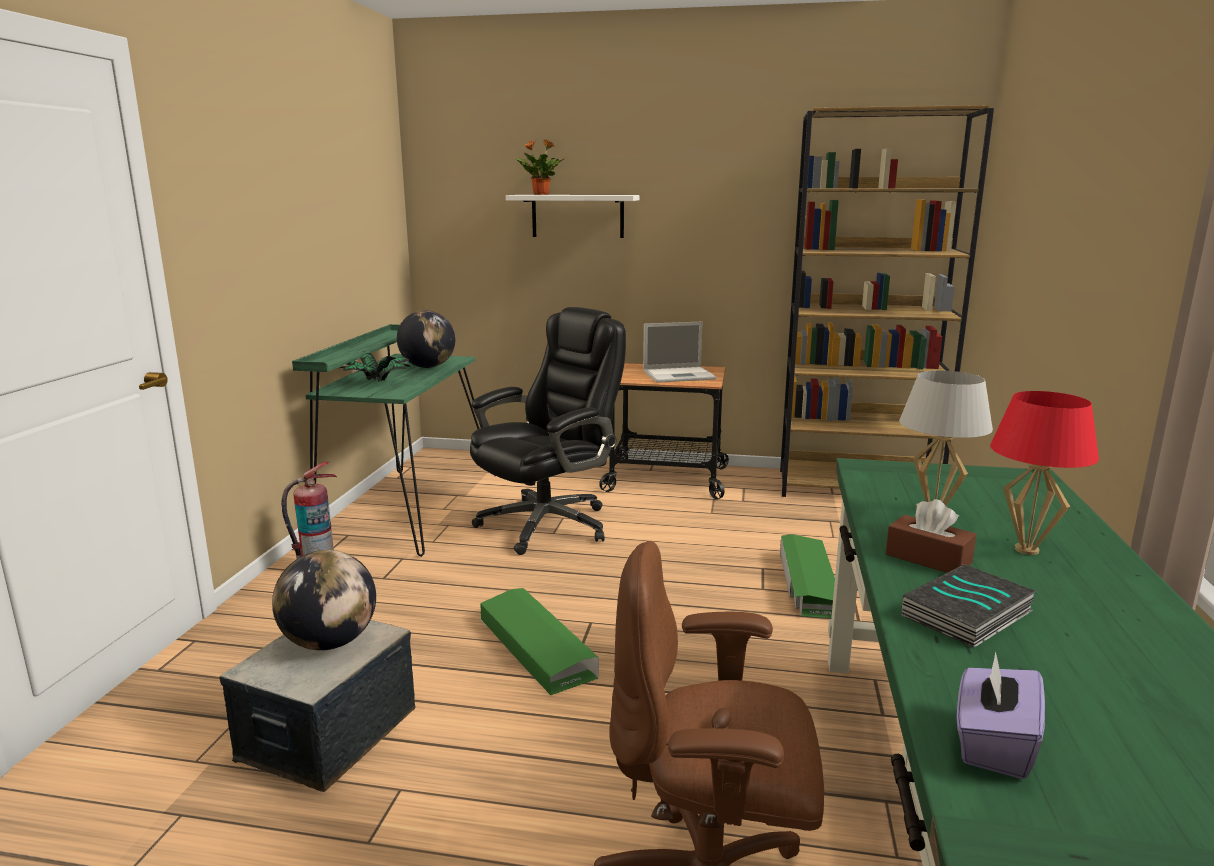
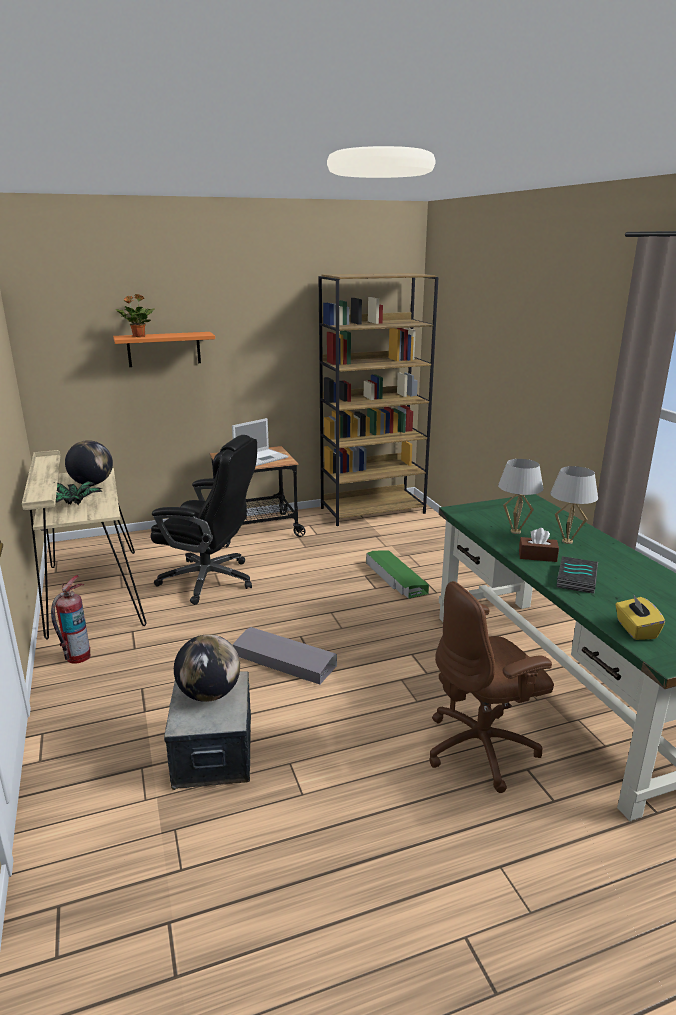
camera: 30 degrees left, 5 degrees up
green desk [292,324,495,557] -> beige desk [22,450,146,640]
black office chair [470,307,626,555] -> black office chair turned 90 degrees clockwise [151,435,257,605]
green storage box [480,588,599,695] -> grey storage box [232,627,337,685]
white shelf [506,195,640,238] -> orange shelf [113,332,215,367]
purple tissue box [957,652,1045,779] -> yellow tissue box [615,594,665,640]
red table lamp [990,391,1099,555] -> white table lamp [550,466,598,544]

